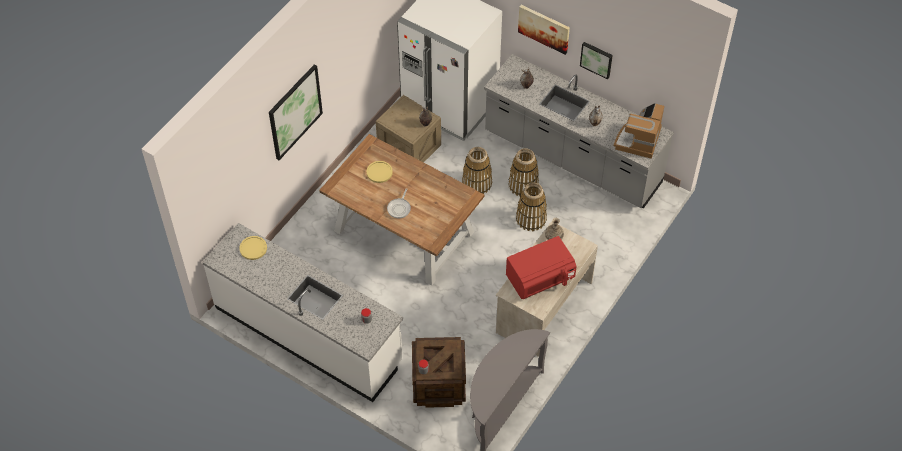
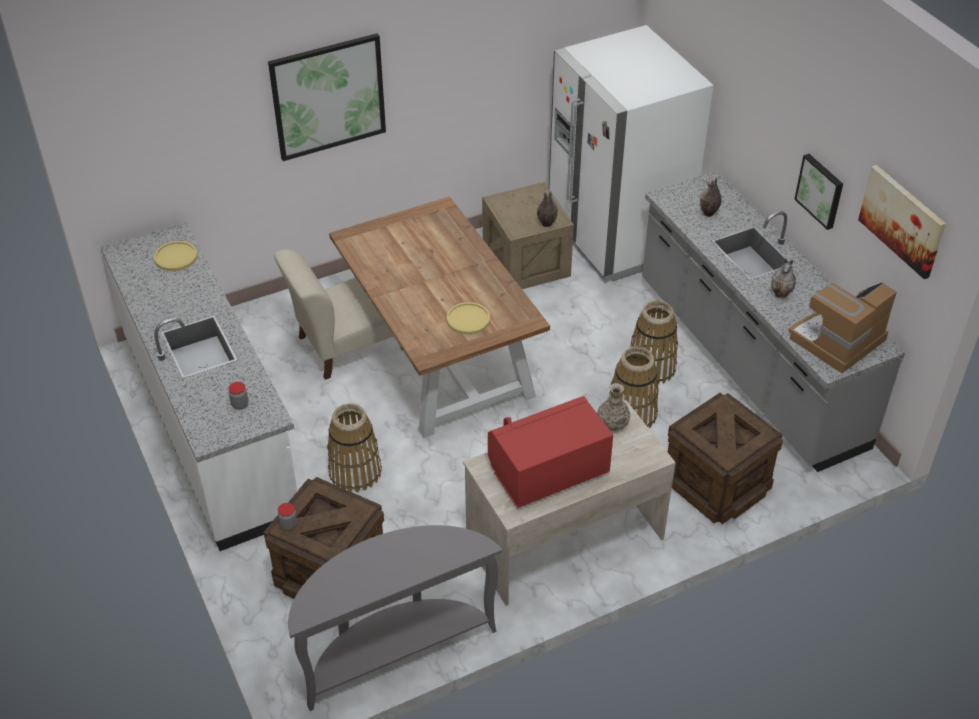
camera: 30 degrees right, 10 degrees down
yellow plate [367,161,393,183] -> yellow plate moved to [447,302,490,335]
frying pan [387,188,411,218] -> none
basket [462,147,492,194] -> basket moved to [327,403,382,492]
red microwave [506,236,577,299] -> red microwave turned 150 degrees clockwise [488,396,613,508]
picture [518,5,570,55] -> picture moved to [858,165,946,279]
none -> beige chair [274,249,403,380]
none -> crate [668,393,783,524]

